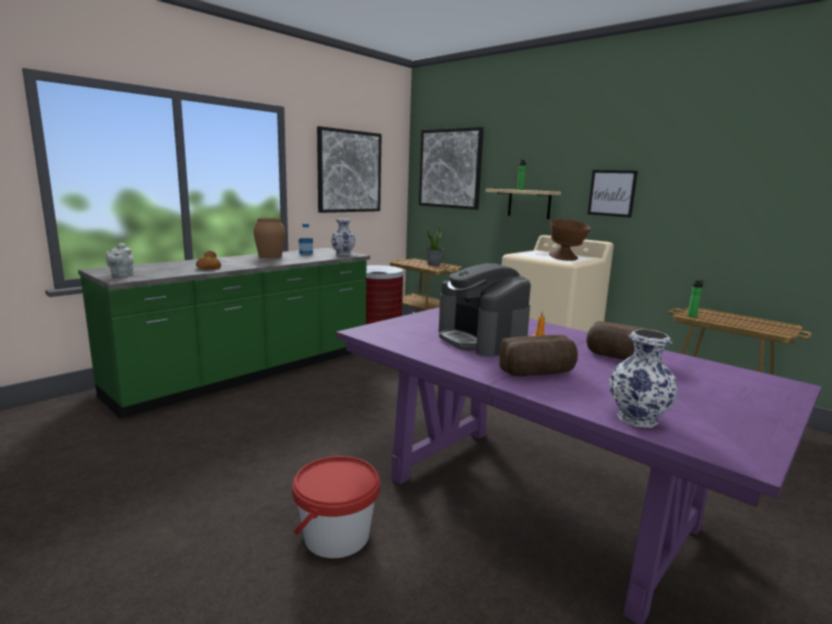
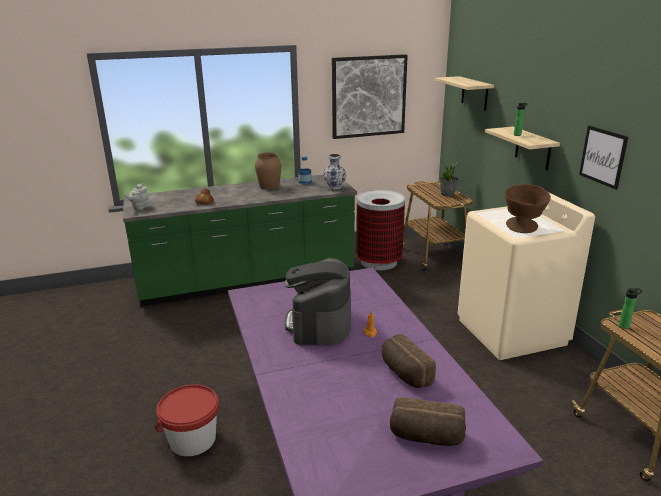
camera: 30 degrees right, 10 degrees up
picture [419,127,484,210] -> shelf [435,76,494,111]
bread [499,335,578,376] -> bread moved to [390,397,466,446]
vase [609,329,678,428] -> none

